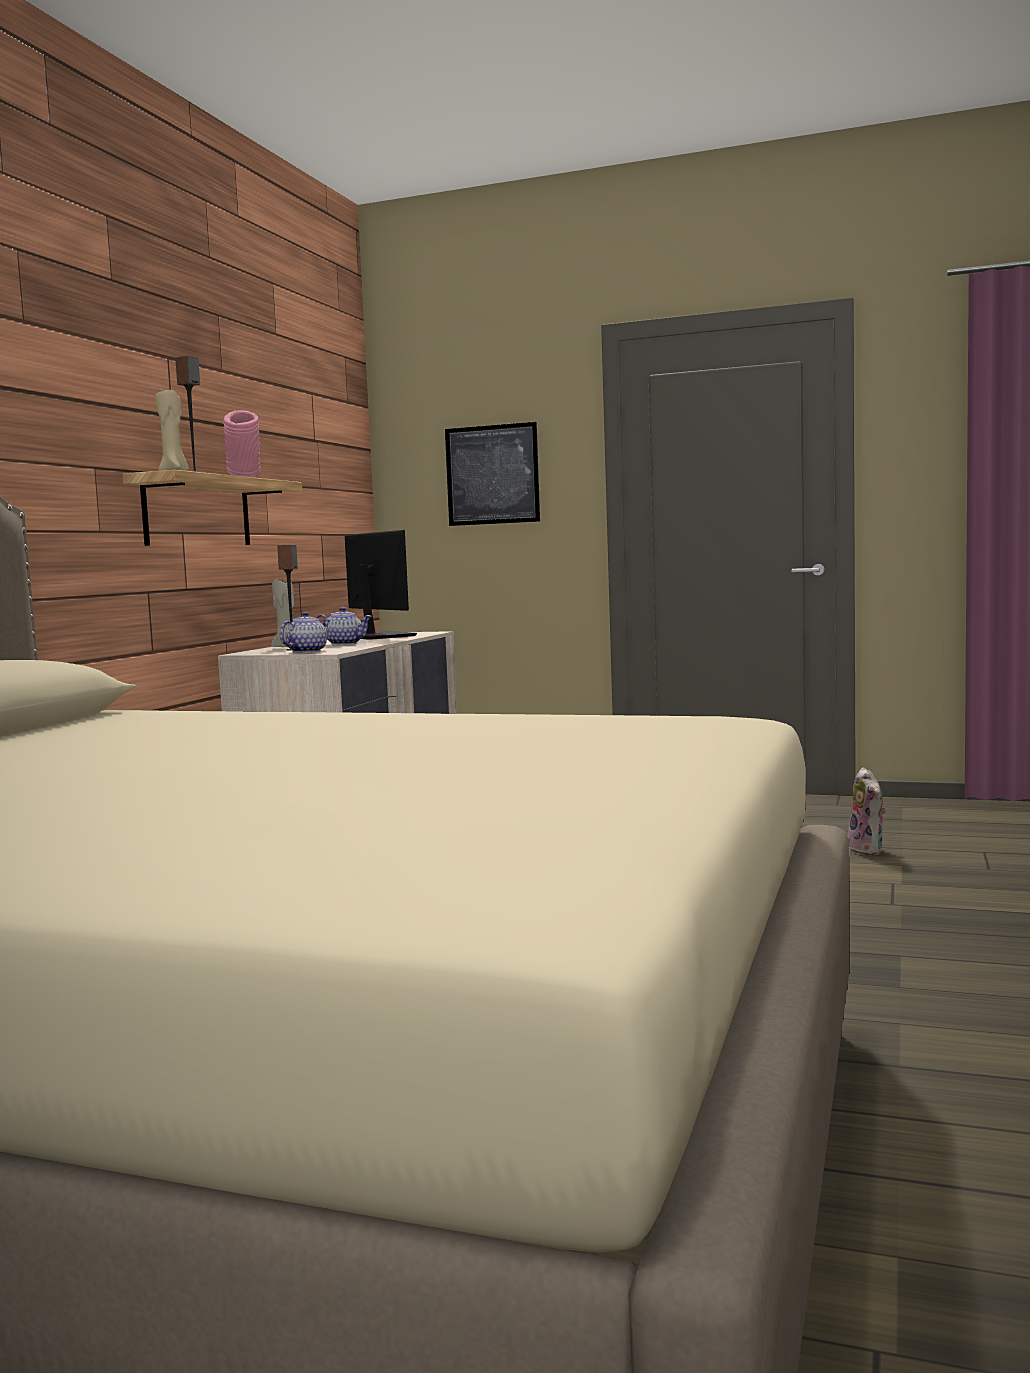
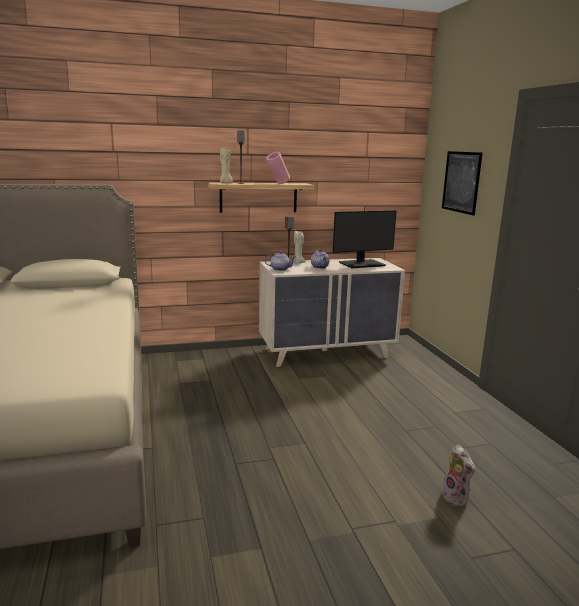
camera: 55 degrees right, 10 degrees up
monitor [345,530,417,640] -> monitor turned 45 degrees clockwise [333,210,397,268]
plush toy [848,767,886,855] -> plush toy turned 75 degrees counterclockwise [442,445,476,507]

